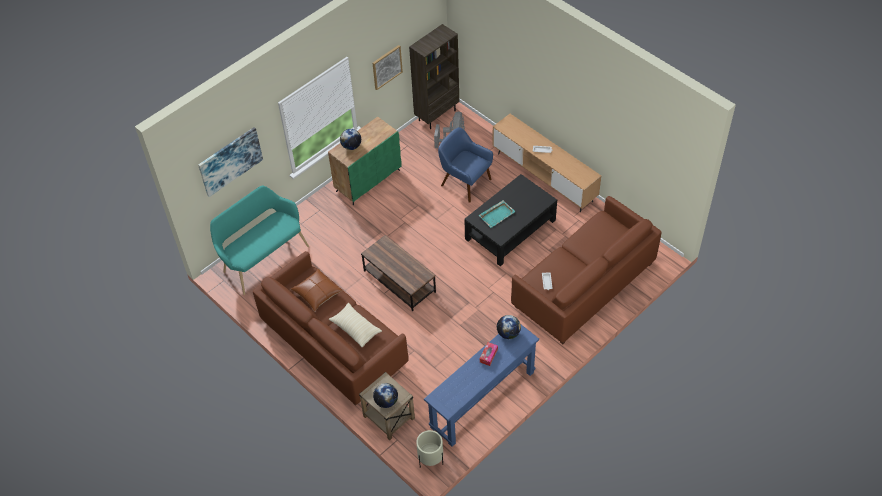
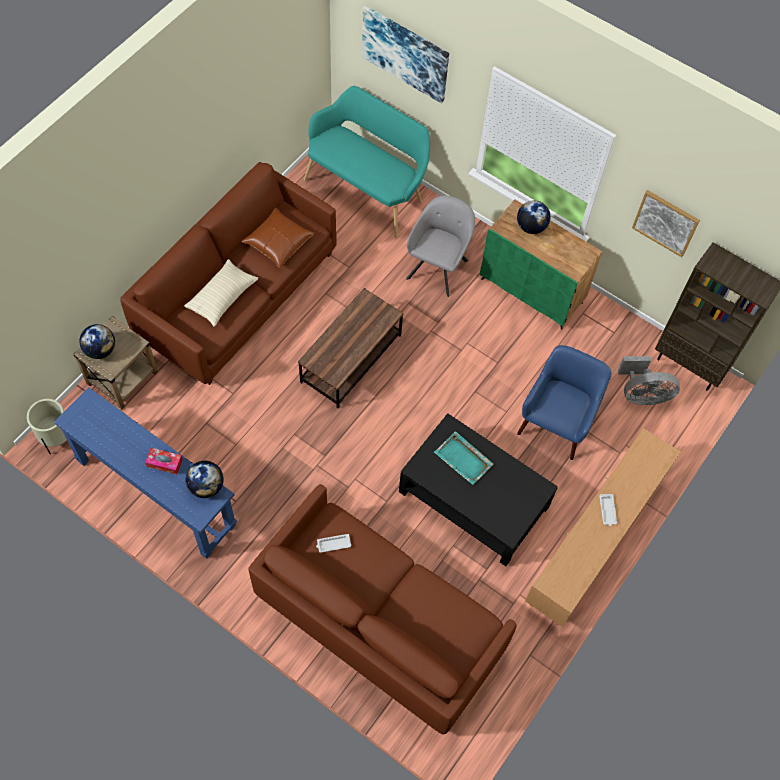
camera: 75 degrees right, 10 degrees up
none -> grey armchair [406,195,475,297]

